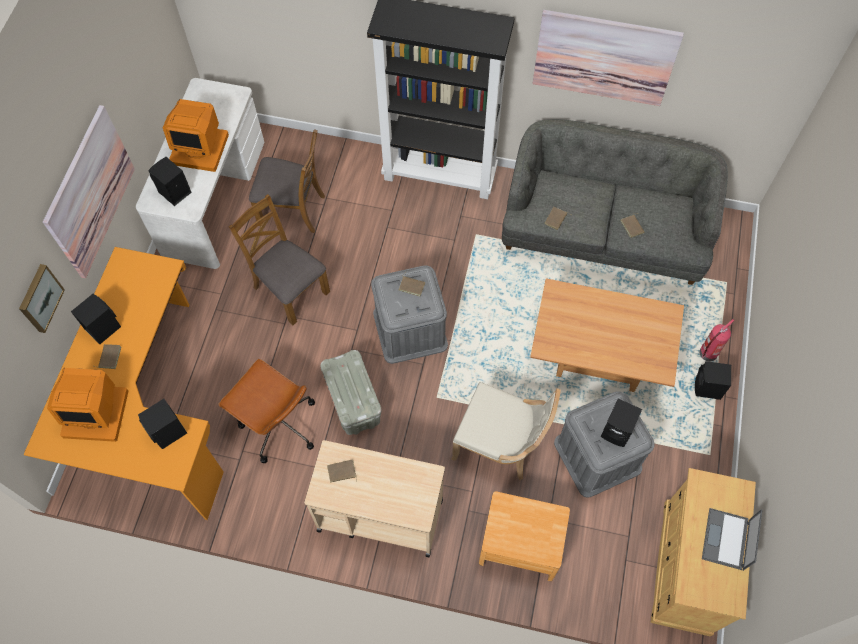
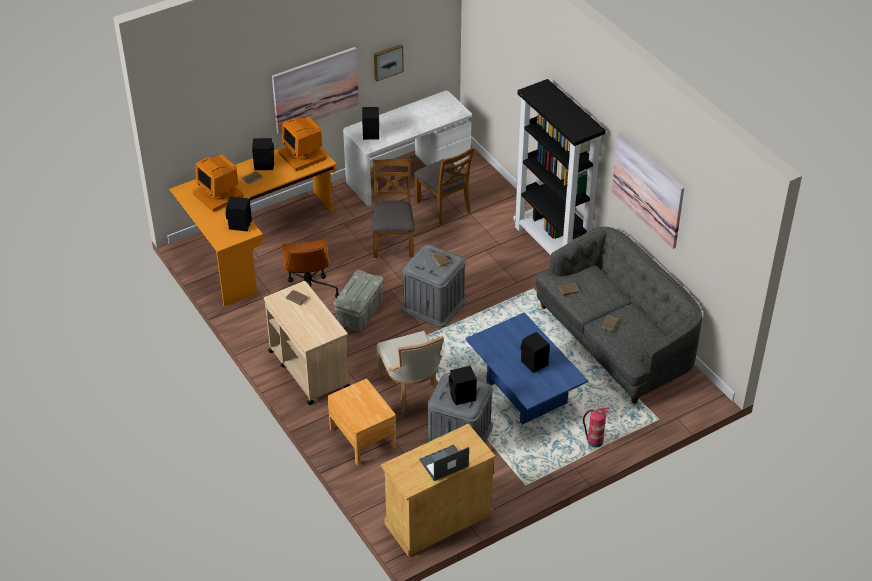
camera: 45 degrees right, 20 degrees down
picture [19,264,65,333] -> picture moved to [374,44,404,81]
monitor [163,99,229,172] -> monitor moved to [278,116,327,172]
brown coffee table [530,278,684,392] -> blue coffee table [466,312,588,425]
black speaker [695,361,731,400] -> black speaker moved to [521,332,550,373]

